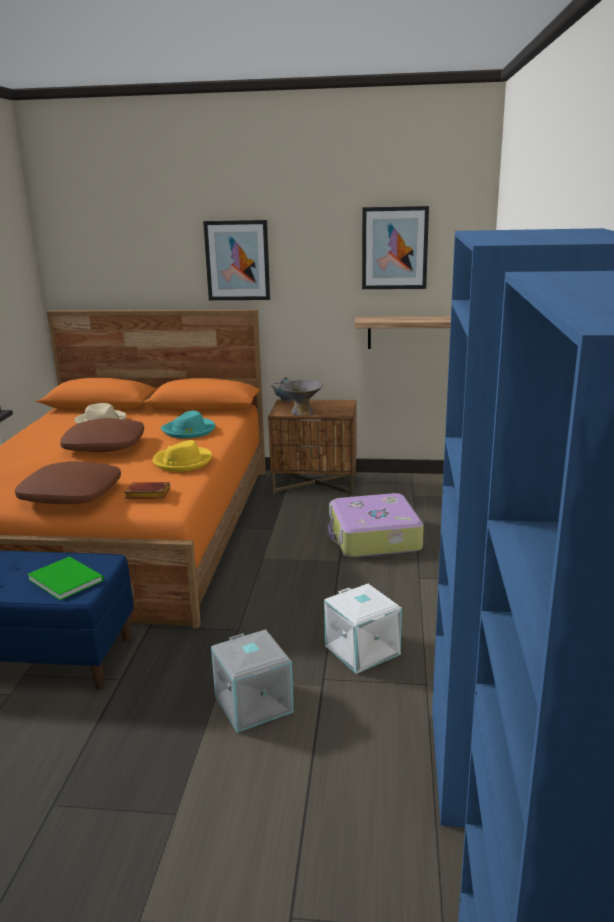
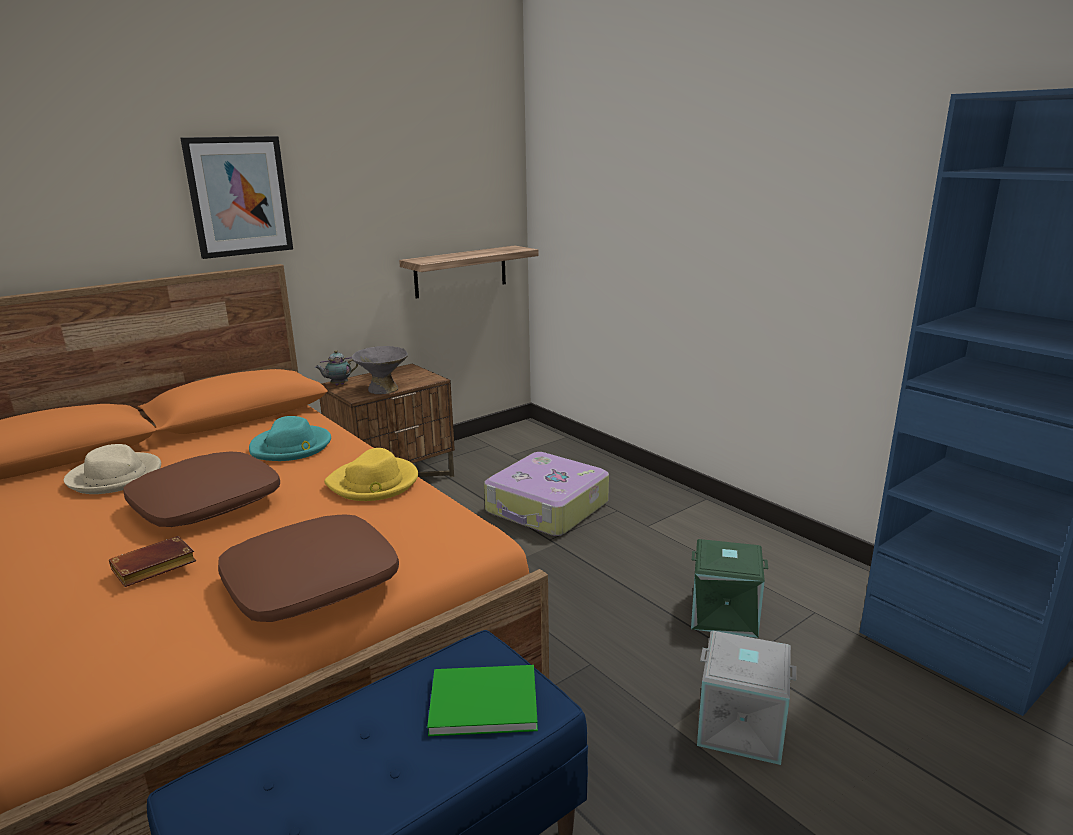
camera: 45 degrees left, 0 degrees up
brown book [124,482,170,499] -> brown book moved to [109,536,196,587]
white storage box [324,584,402,674] -> green storage box [691,539,768,638]
picture [362,206,429,289] -> none

